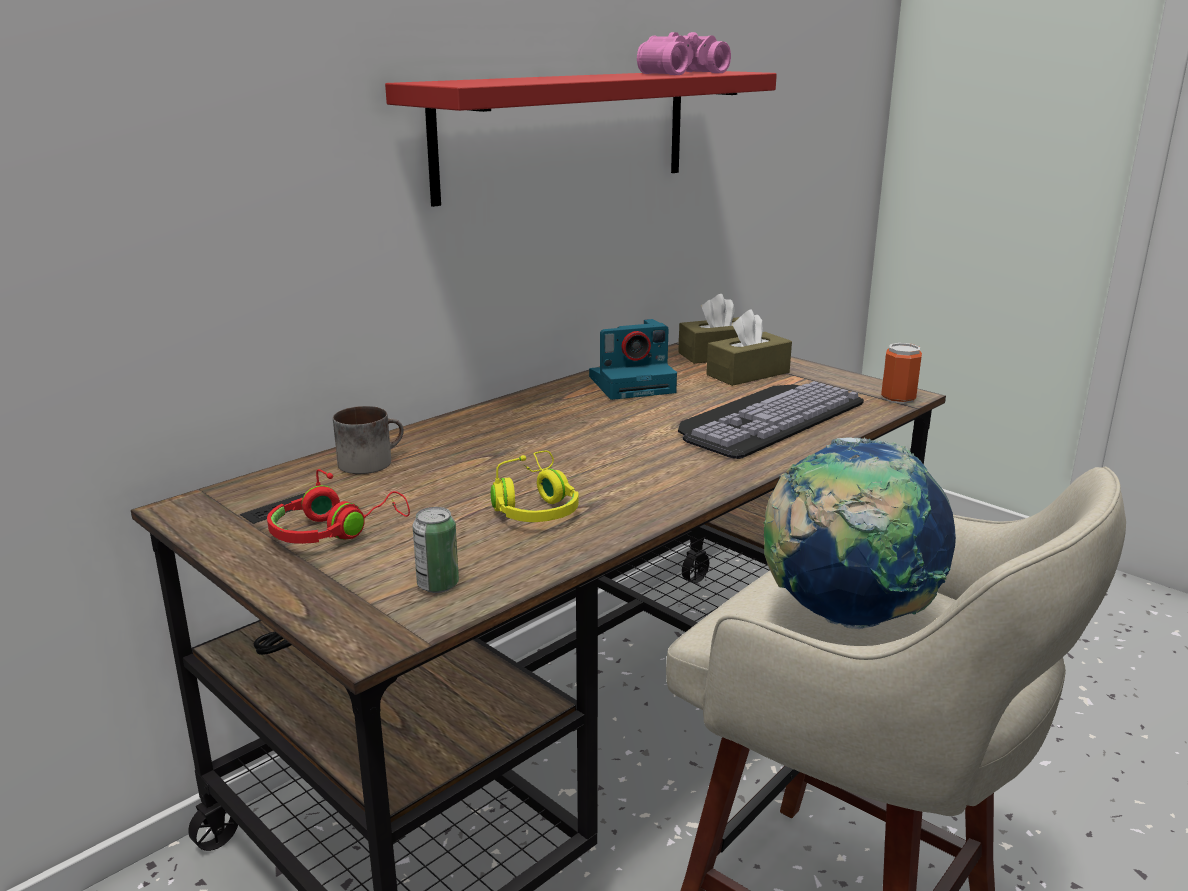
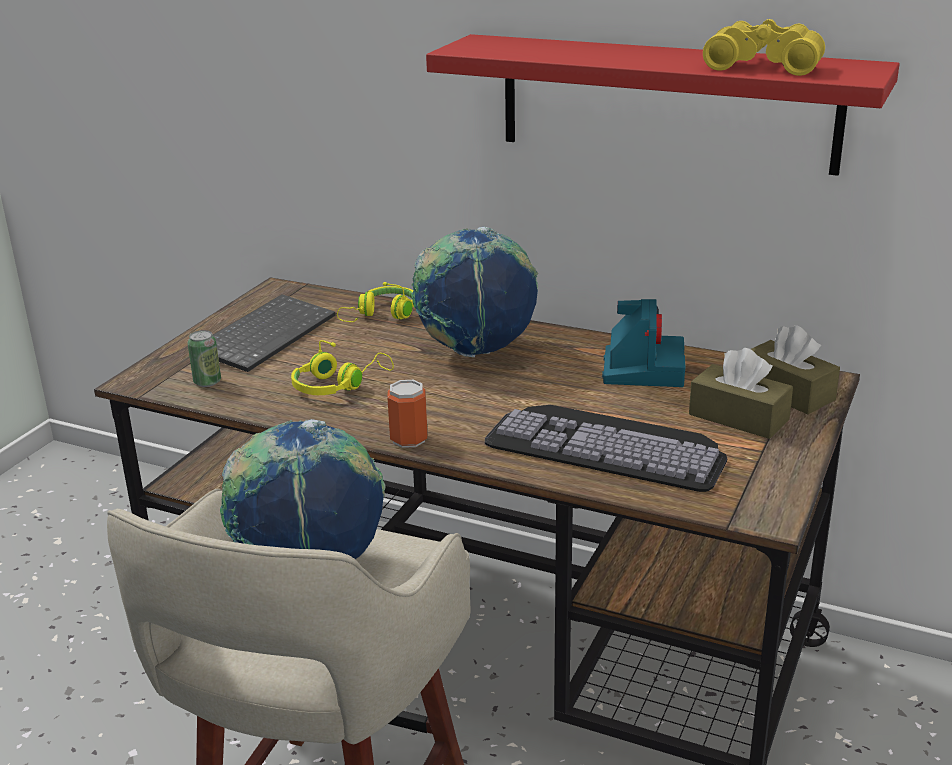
camera: 70 degrees right, 5 degrees up
red headphones [267,469,410,544] -> keyboard [213,294,335,372]
mug [333,406,404,474] -> yellow headphones [337,282,414,322]
camera [589,319,677,400] -> camera turned 135 degrees counterclockwise [602,299,686,387]
pink binoculars [637,32,731,75] -> yellow binoculars [703,19,825,76]
can [881,343,922,404] -> can moved to [387,380,427,448]
none -> globe [411,227,538,357]

